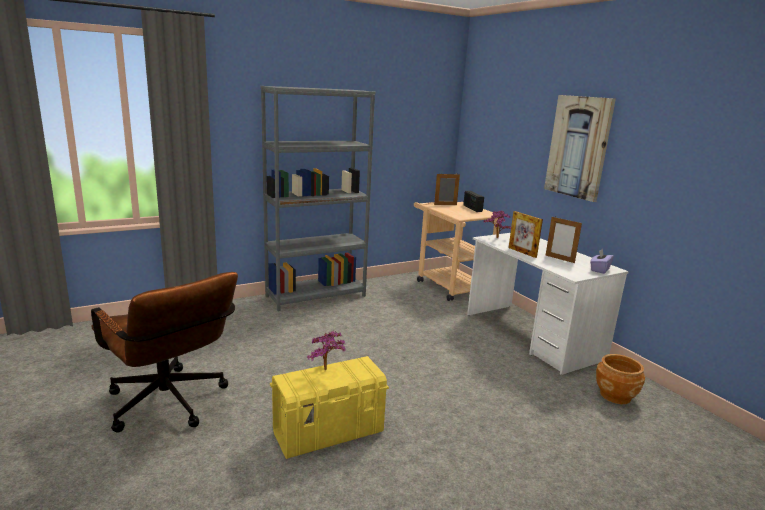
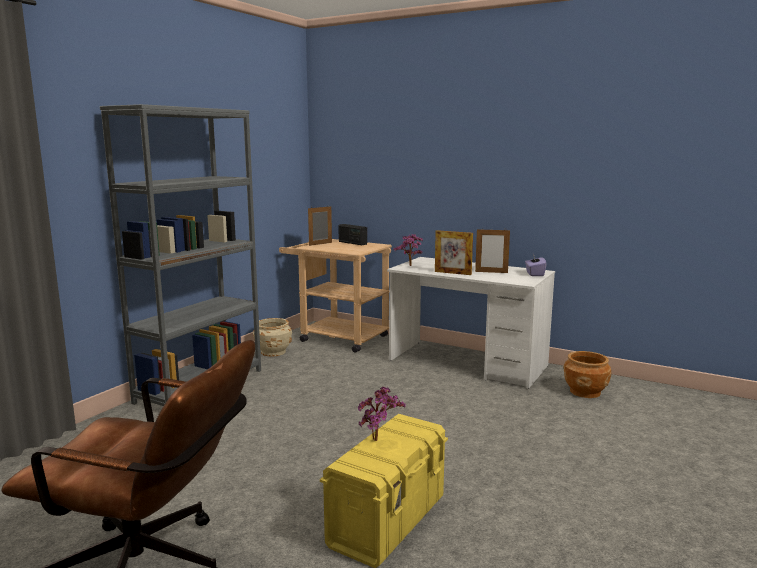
camera: 30 degrees left, 5 degrees down
picture [544,95,616,202] -> none
none -> beige planter [253,318,292,357]

